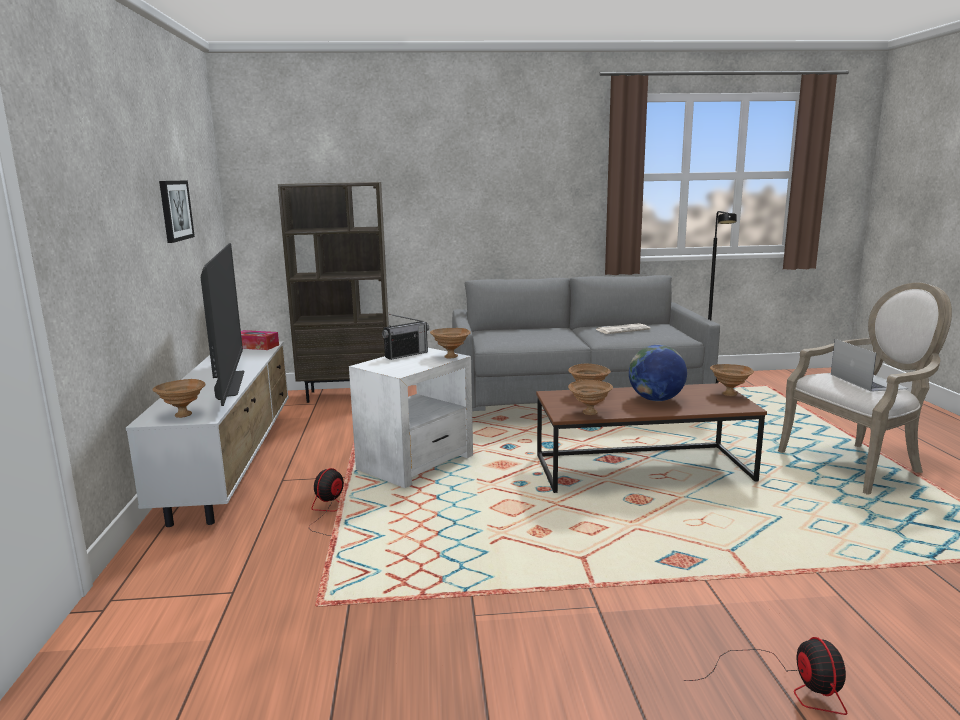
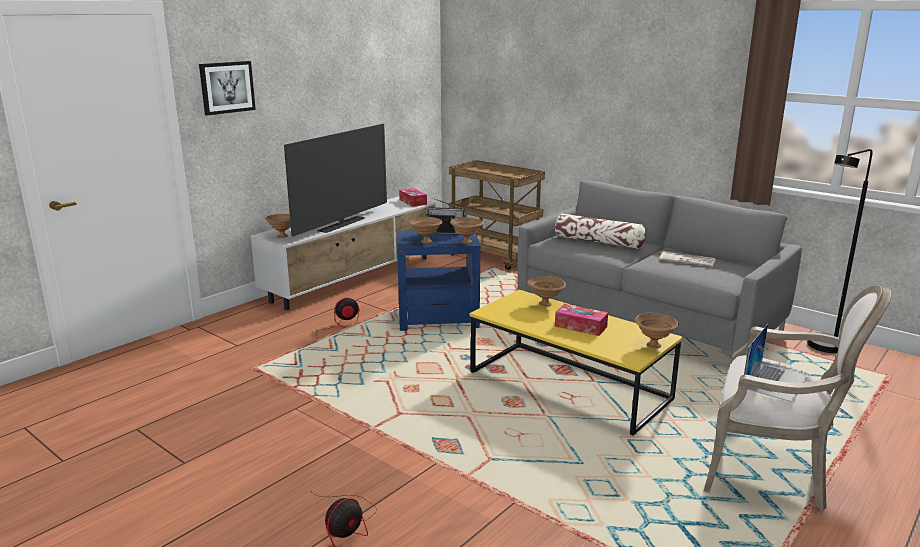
camera: 45 degrees right, 5 degrees up
picture [159,180,195,243] -> picture moved to [199,61,256,116]
brown bookcase [278,182,389,403] -> brown cart [449,160,545,270]
white side table [349,348,473,488] -> blue side table [397,230,480,331]
brown coffee table [536,383,767,493] -> yellow coffee table [469,290,683,436]
brown bowl [568,380,613,415] -> brown bowl moved to [408,217,443,244]
globe [629,345,687,401] -> tissue box [555,304,608,336]
none -> pillow [555,213,646,249]

